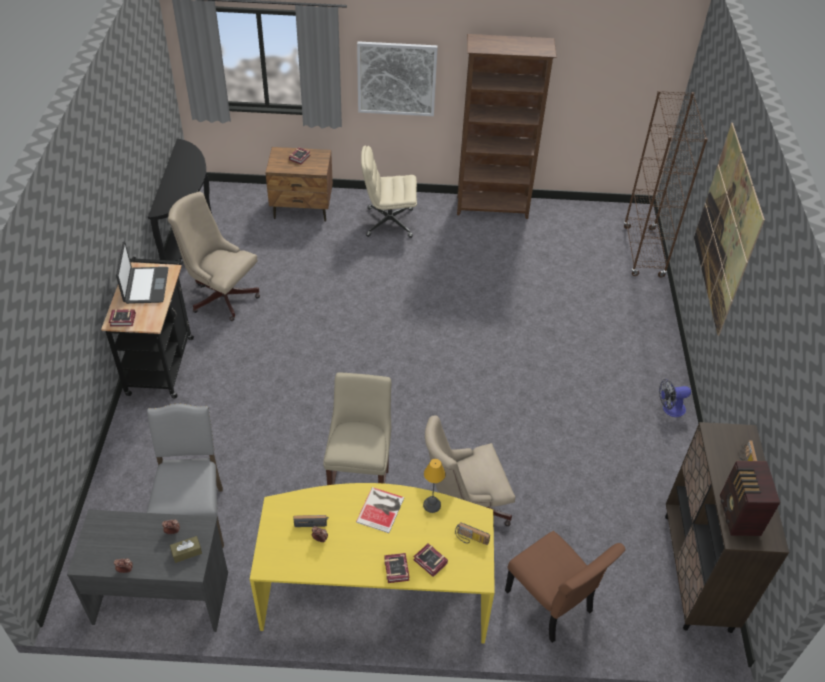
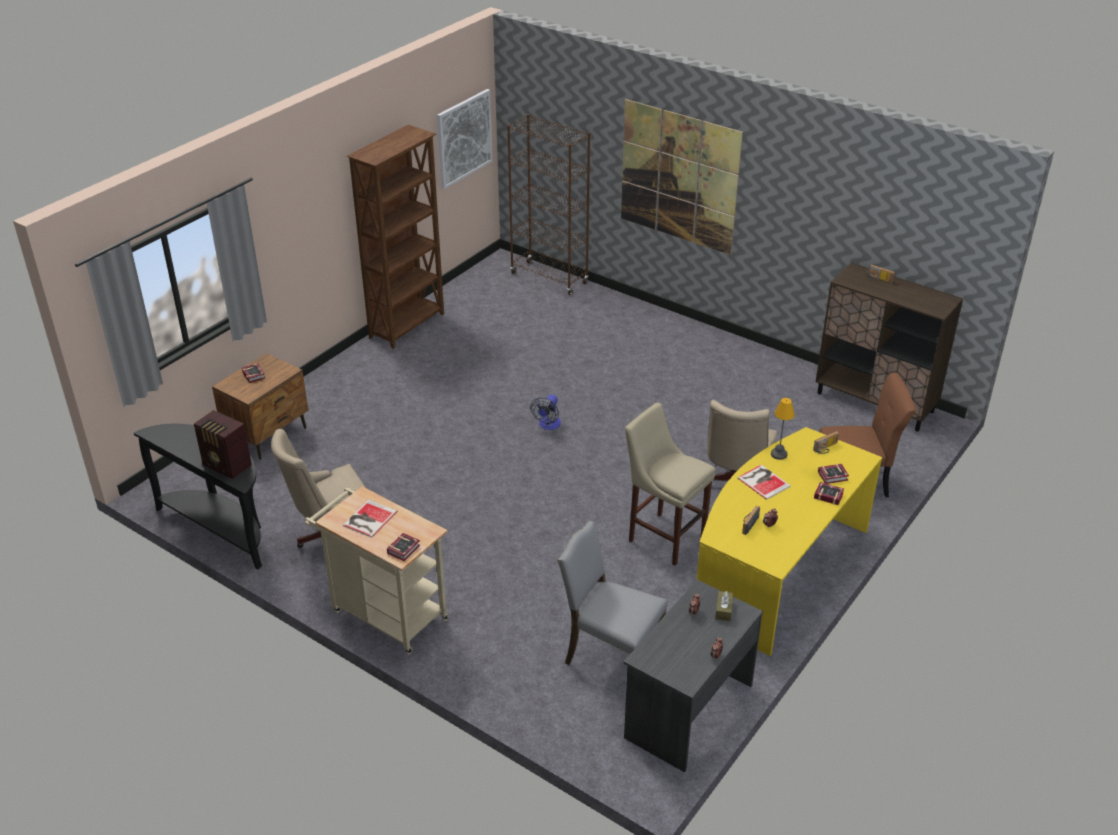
camera: 55 degrees left, 10 degrees down
black cart [101,257,194,399] -> beige cart [305,487,448,655]
laptop [116,241,168,304] -> book [343,500,398,538]
picture [357,41,438,116] -> picture moved to [437,89,493,189]
beige office chair [361,146,417,238] -> none
fan [659,379,691,417] -> fan moved to [530,394,561,430]
radio [720,461,780,536] -> radio moved to [194,410,252,479]

